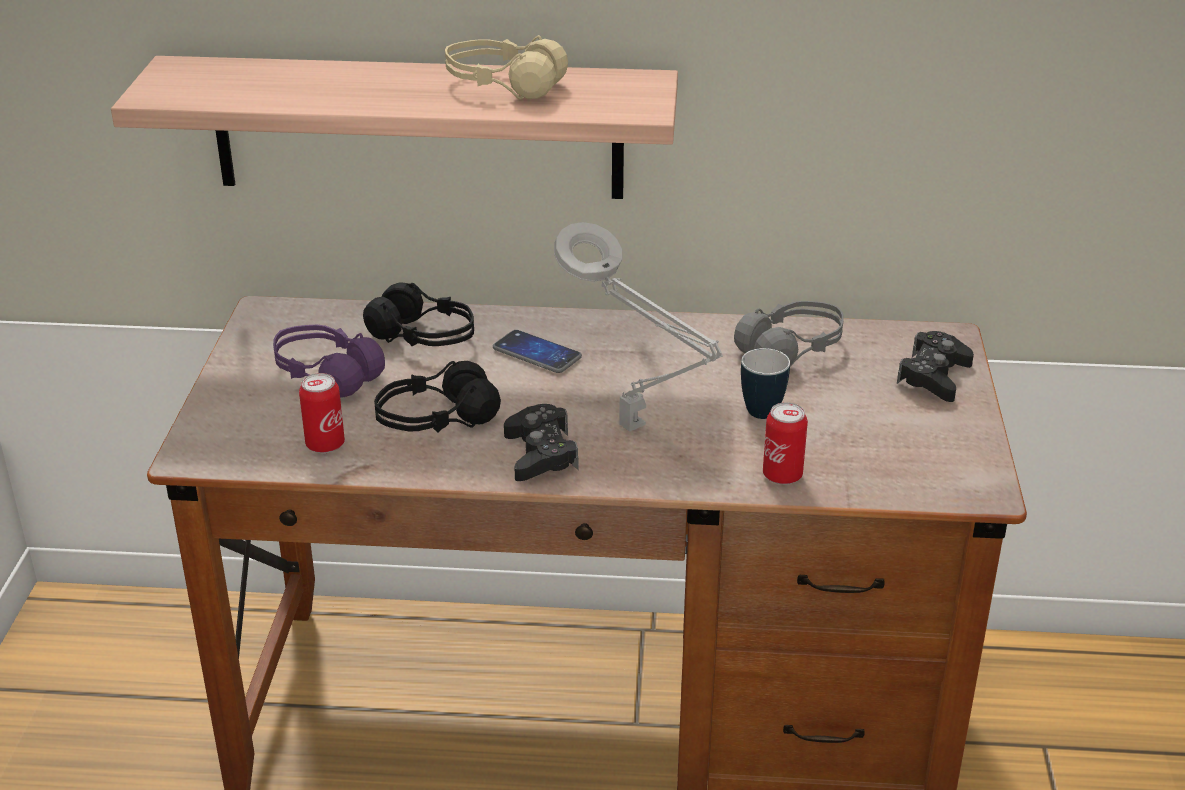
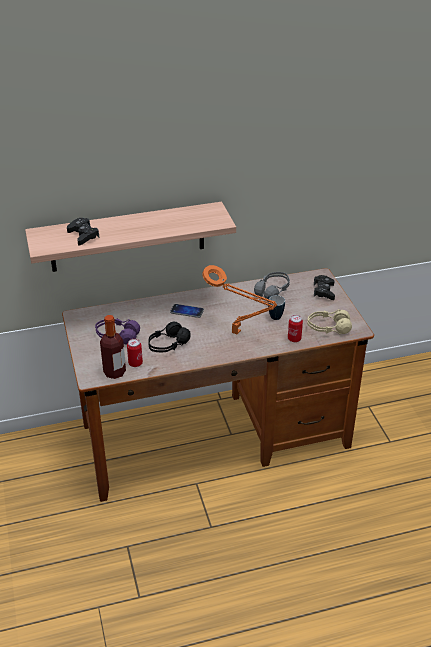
camera: 20 degrees left, 5 degrees up
black headphones [363,282,474,346] -> none
beige headphones [445,35,568,100] -> beige headphones moved to [307,309,352,334]
black game controller [504,404,578,481] -> black game controller moved to [67,218,99,245]
grey table lamp [554,222,723,432] -> orange table lamp [202,265,277,335]
none -> bottle [100,315,126,379]

